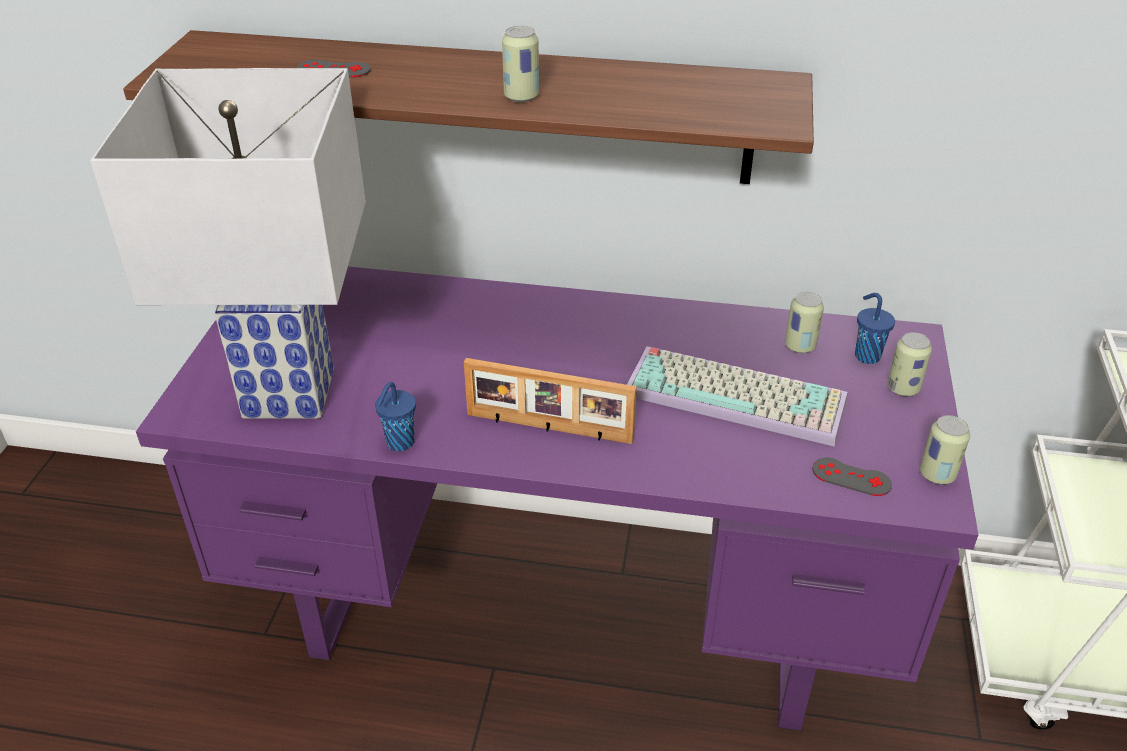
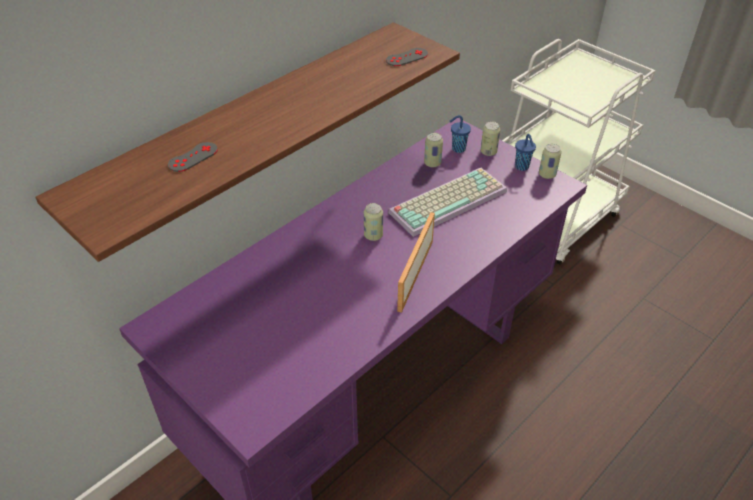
camera: 55 degrees left, 5 degrees up
white table lamp [90,68,366,419] -> none
blue cup [375,382,416,451] -> blue cup moved to [515,134,536,171]
picture frame [464,358,637,444] -> picture frame turned 150 degrees clockwise [397,212,435,313]
can [502,26,539,102] -> can moved to [364,203,383,241]
grey game controller [812,458,892,496] -> grey game controller moved to [386,48,428,66]

